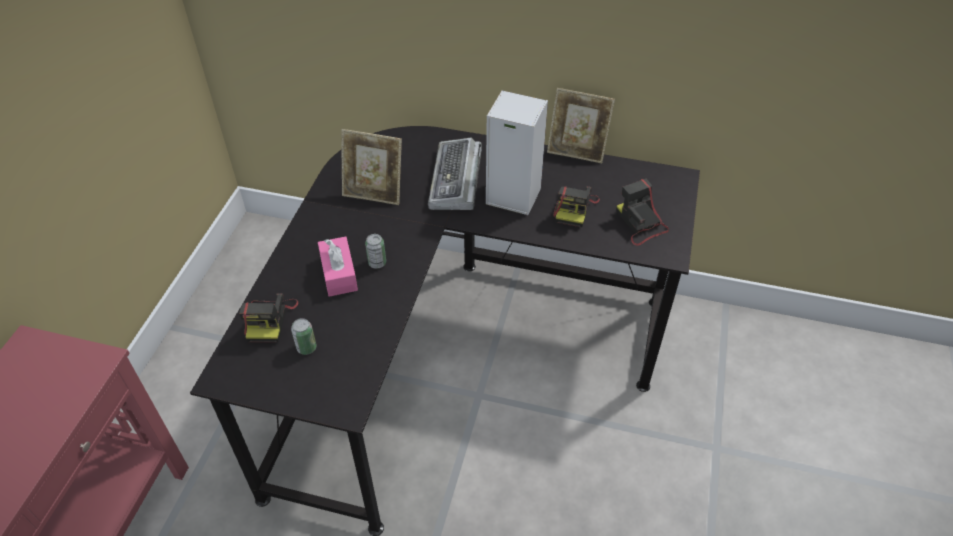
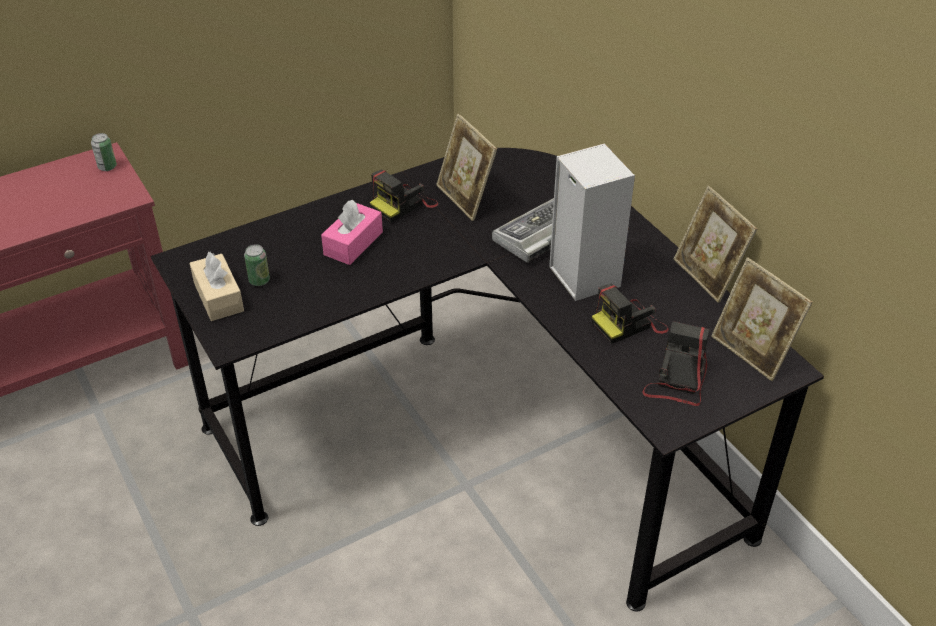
camera: 45 degrees right, 5 degrees down
camera [239,293,298,342] -> camera moved to [370,170,438,222]
can [365,234,386,269] -> can moved to [91,133,117,171]
none -> beige tissue box [190,252,244,321]
none -> picture frame [711,257,813,381]

